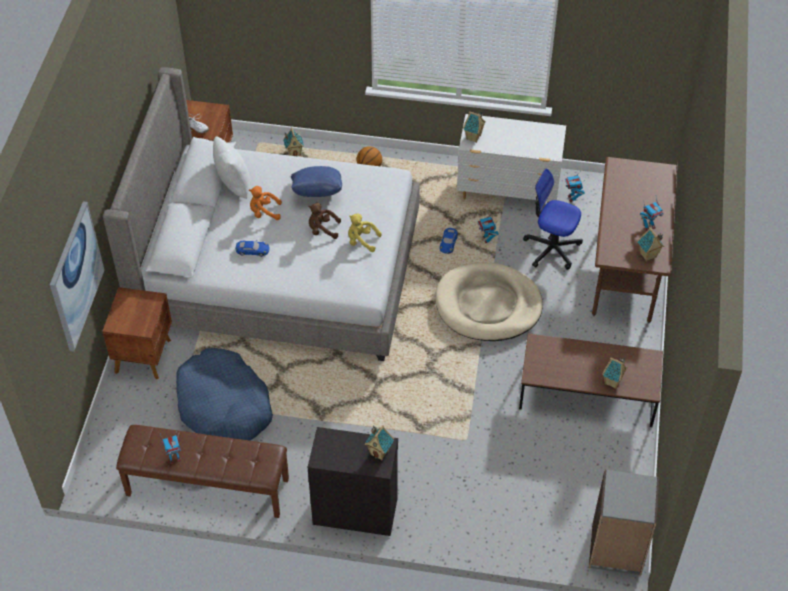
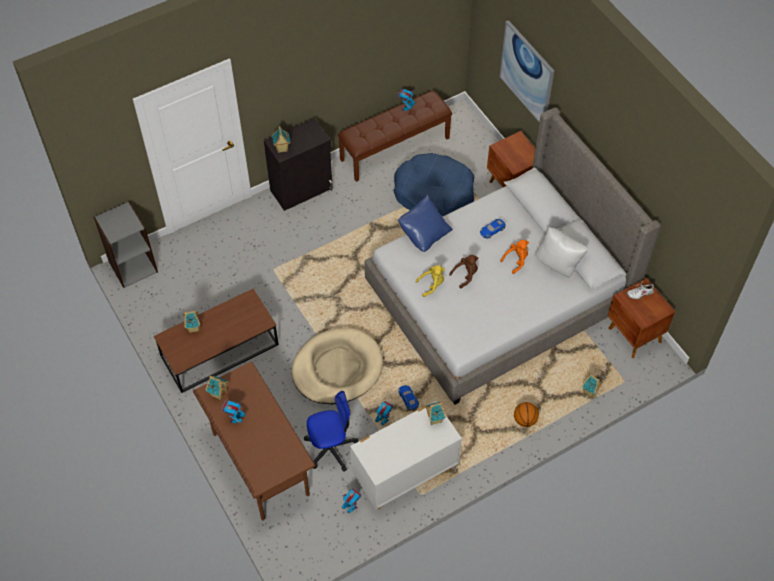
camera: 140 degrees right, 5 degrees up
blue pillow [291,166,342,197] -> blue pillow moved to [398,195,453,252]

